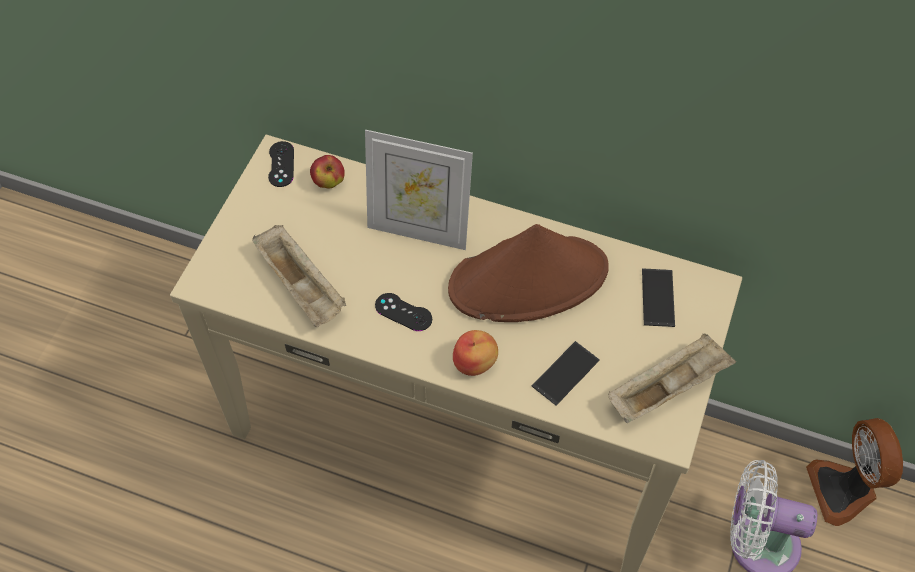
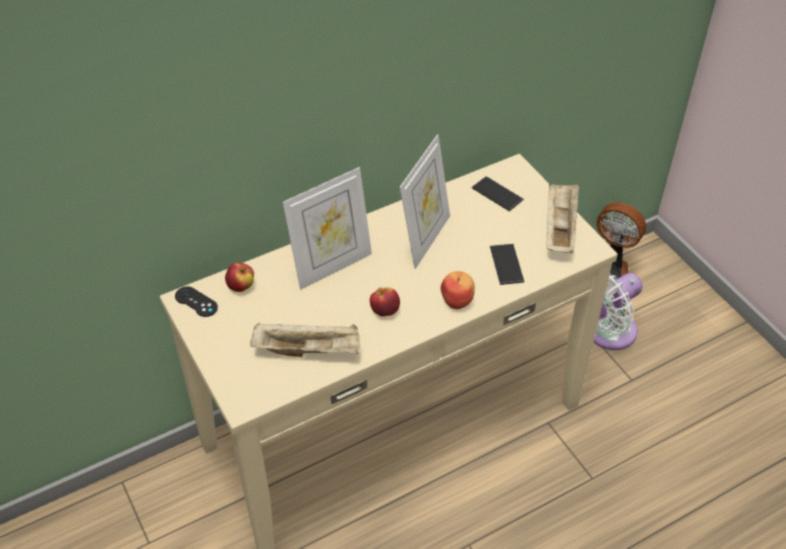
camera: 50 degrees left, 10 degrees down
black game controller [375,293,432,331] -> apple [370,287,400,317]
brown hat [448,224,609,322] -> picture frame [400,134,450,269]

